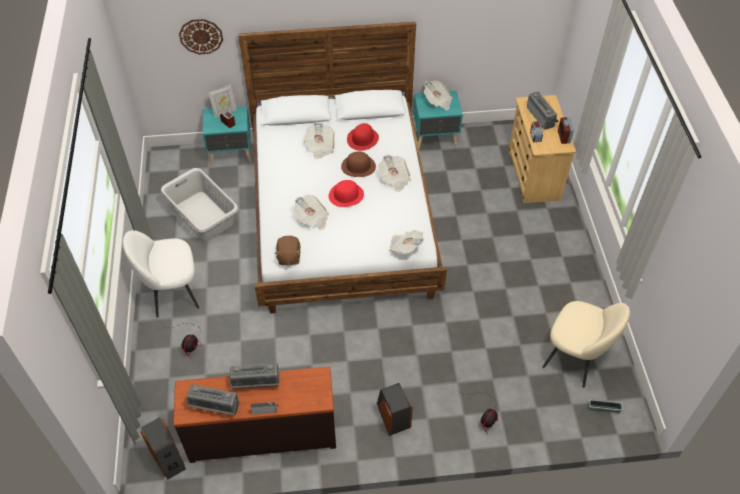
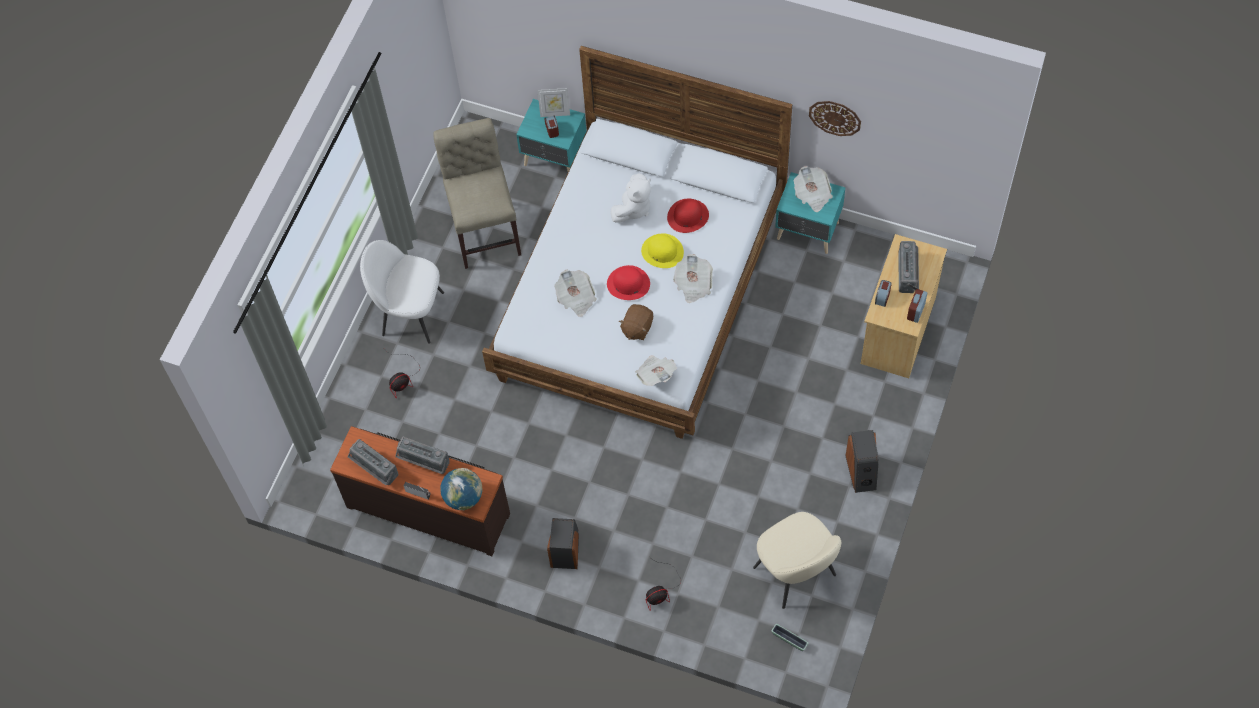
camera: 30 degrees right, 10 degrees up
speaker [140,417,186,479] -> speaker moved to [845,430,879,493]
grey laundry basket [161,168,239,241] -> beige chair [433,118,521,269]
wall clock [179,19,223,54] -> wall clock moved to [809,101,861,136]
brown plush toy [274,236,301,266] -> brown plush toy moved to [619,304,653,340]
newspaper [304,122,335,159] -> white plush toy [610,173,651,223]
brown hat [341,152,376,177] -> yellow hat [641,233,684,268]
none -> globe [440,468,482,511]

